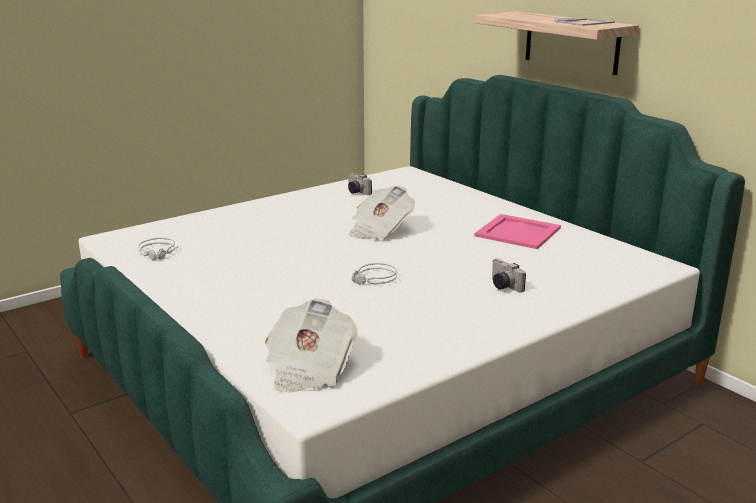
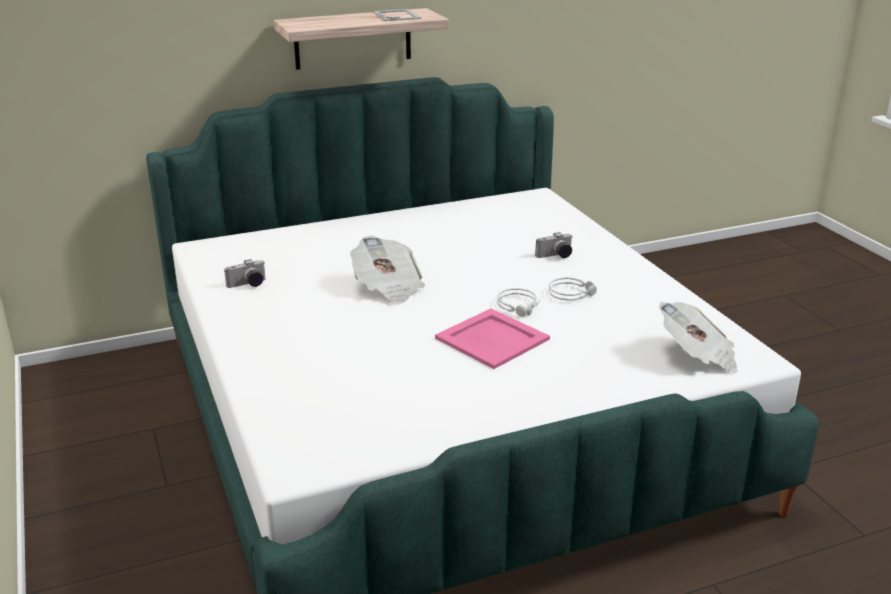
camera: 75 degrees left, 5 degrees up
grey headphones [138,237,178,260] -> grey headphones moved to [549,277,597,300]
pink tray [475,214,561,249] -> pink tray moved to [435,308,550,369]

